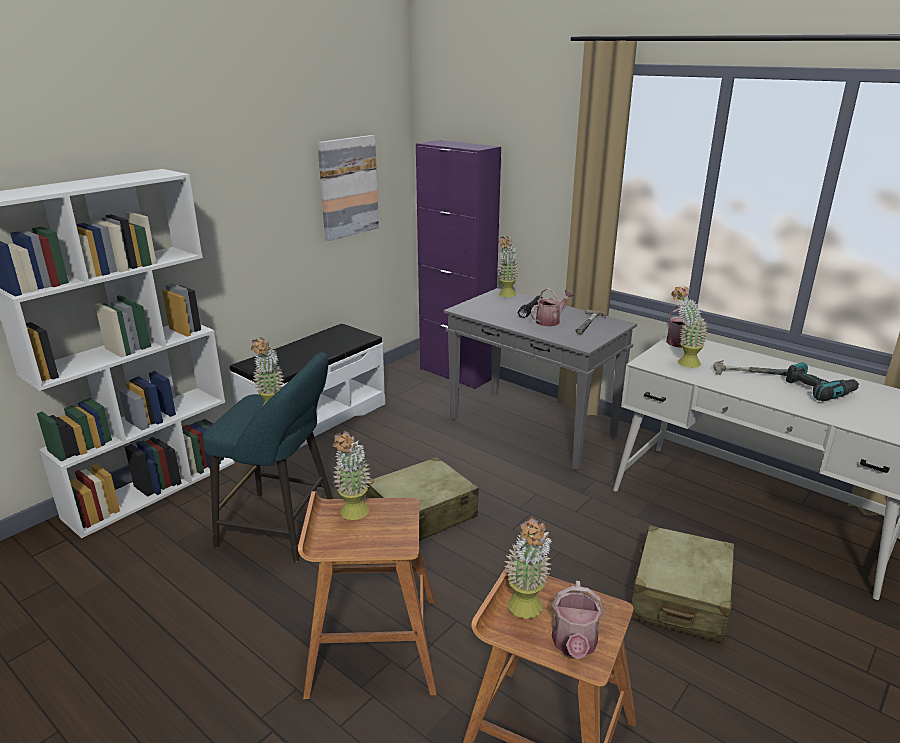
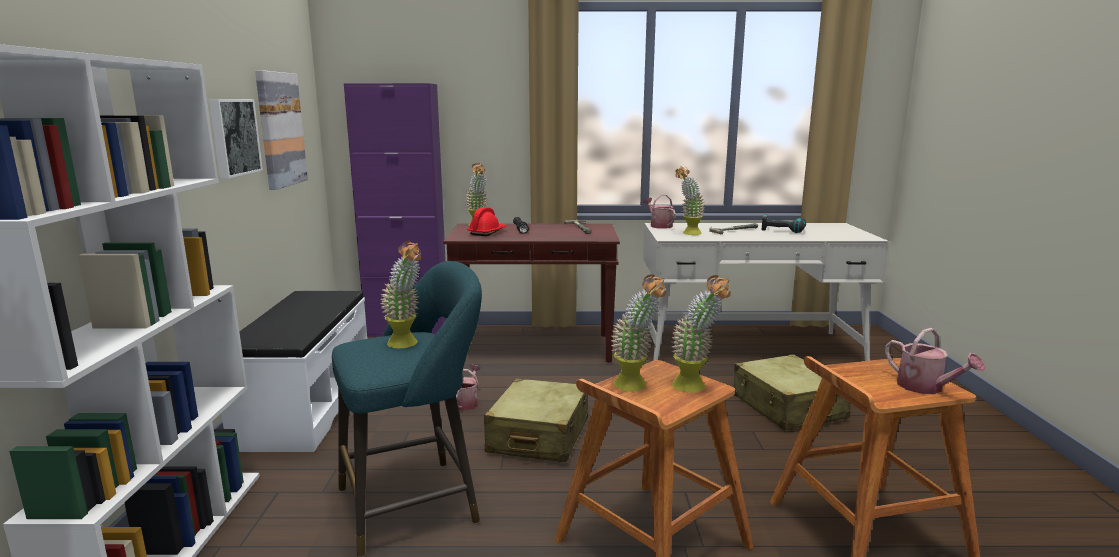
camera: 40 degrees left, 10 degrees down
grey console table [444,288,637,470] -> brown console table [443,223,620,363]
potted plant [505,517,552,619] -> potted plant moved to [671,275,731,393]
watering can [531,288,574,327] -> watering can moved to [456,365,481,411]
none -> picture [209,99,263,179]
none -> red hard hat [467,207,507,236]

